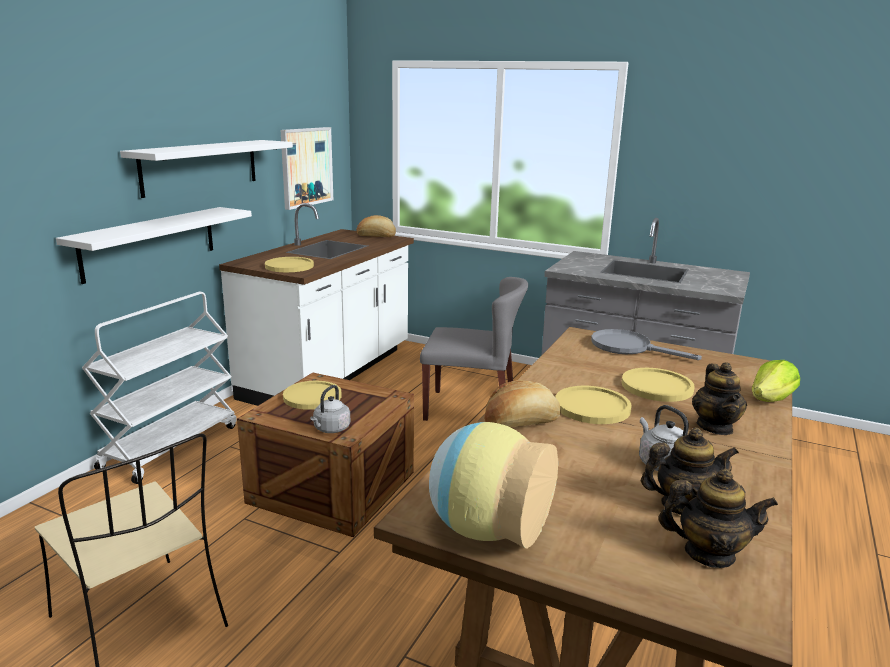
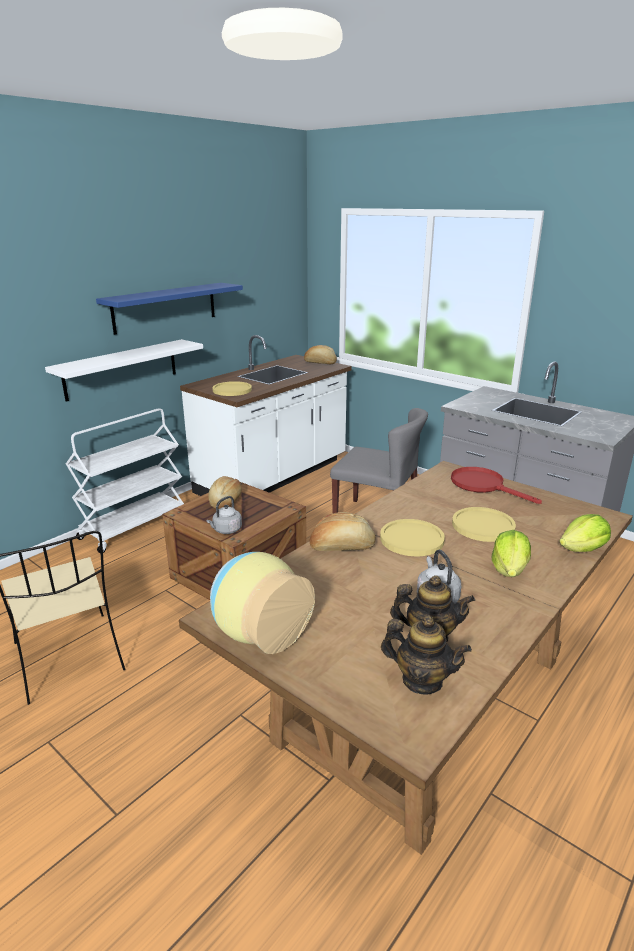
camera: 15 degrees right, 5 degrees up
white shelf [120,140,293,198] -> blue shelf [96,283,243,335]
picture [281,127,333,210] -> none
yellow plate [283,381,341,410] -> bread [208,476,242,509]
grey frying pan [591,329,702,360] -> red frying pan [451,467,542,504]
teapot [692,362,747,435] -> lettuce [492,530,531,577]

